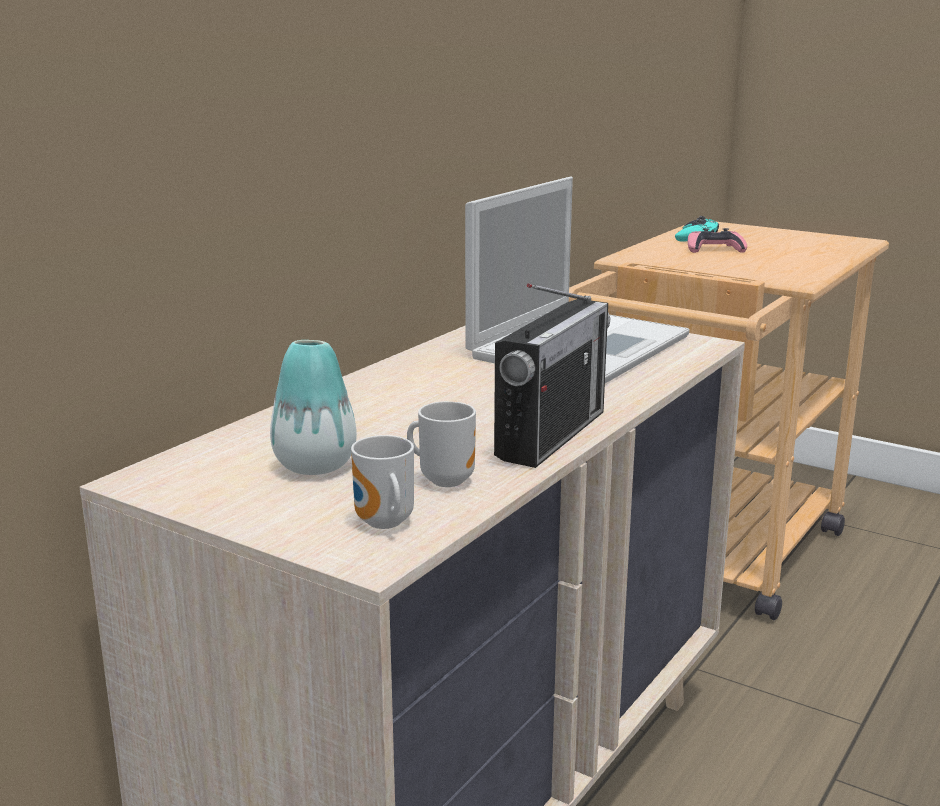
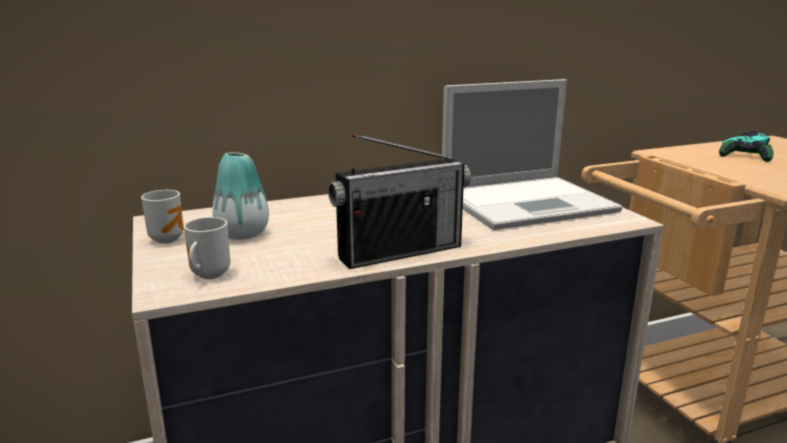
camera: 35 degrees right, 0 degrees up
mug [407,401,476,487] -> mug moved to [141,190,184,244]
pink game controller [688,228,747,253] -> green game controller [719,138,773,162]

